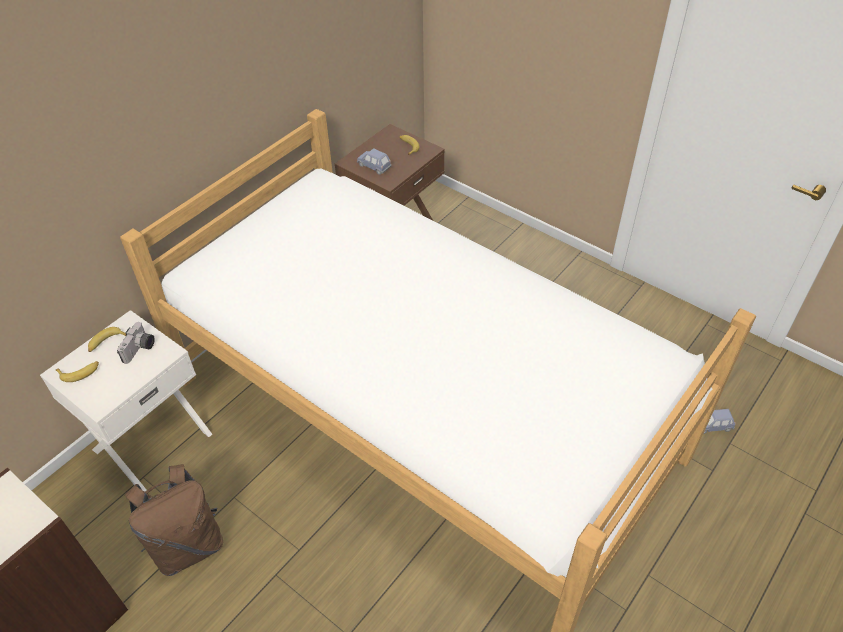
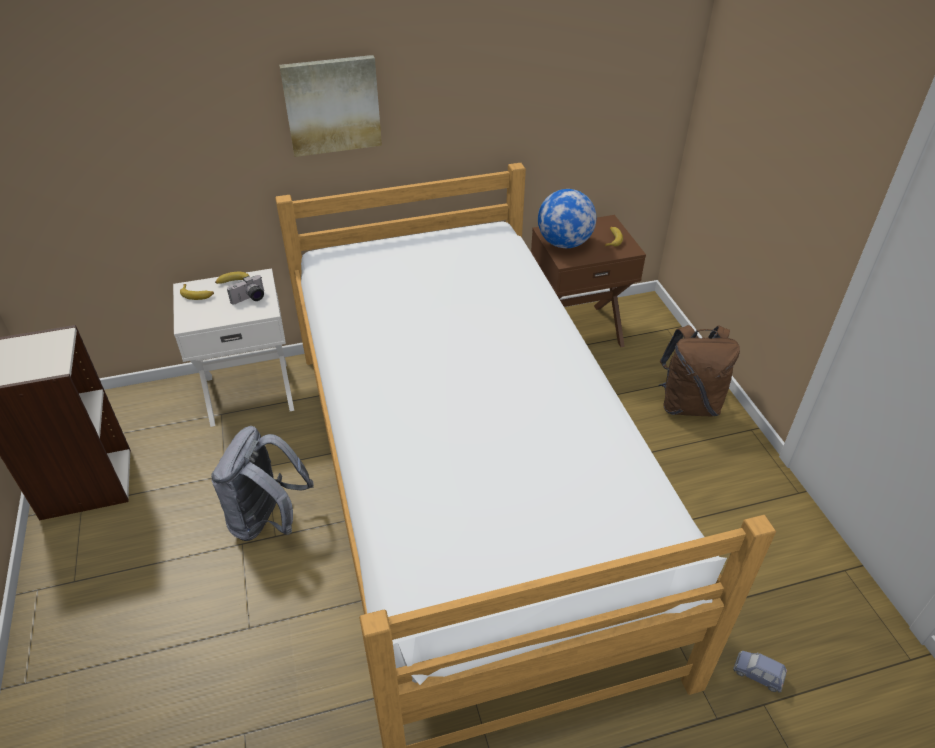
camera: 35 degrees right, 5 degrees down
brown backpack [125,464,223,576] -> brown backpack moved to [659,325,740,416]
blue toy car [357,149,392,175] -> globe [538,189,596,248]
none -> grey backpack [211,426,314,541]
none -> picture [279,55,382,157]

